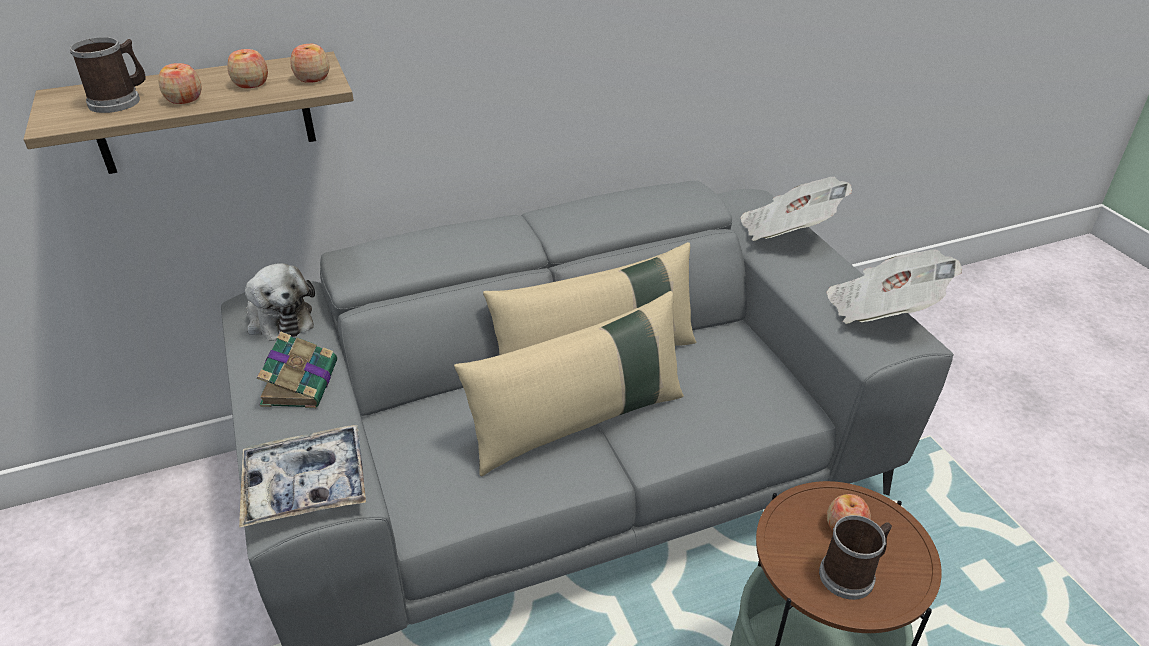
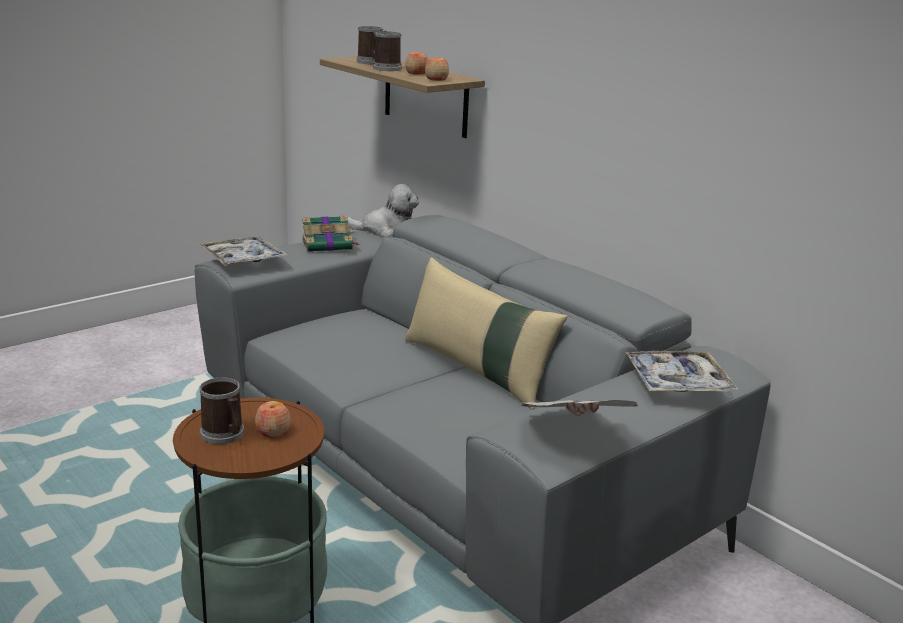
camera: 70 degrees right, 15 degrees down
apple [158,63,202,104] -> mug [372,31,402,71]
plush toy [245,263,315,341] -> plush toy turned 120 degrees counterclockwise [347,184,419,238]
beige pillow [454,291,684,476] -> none
newspaper [740,177,852,241] -> tray [626,351,738,392]

